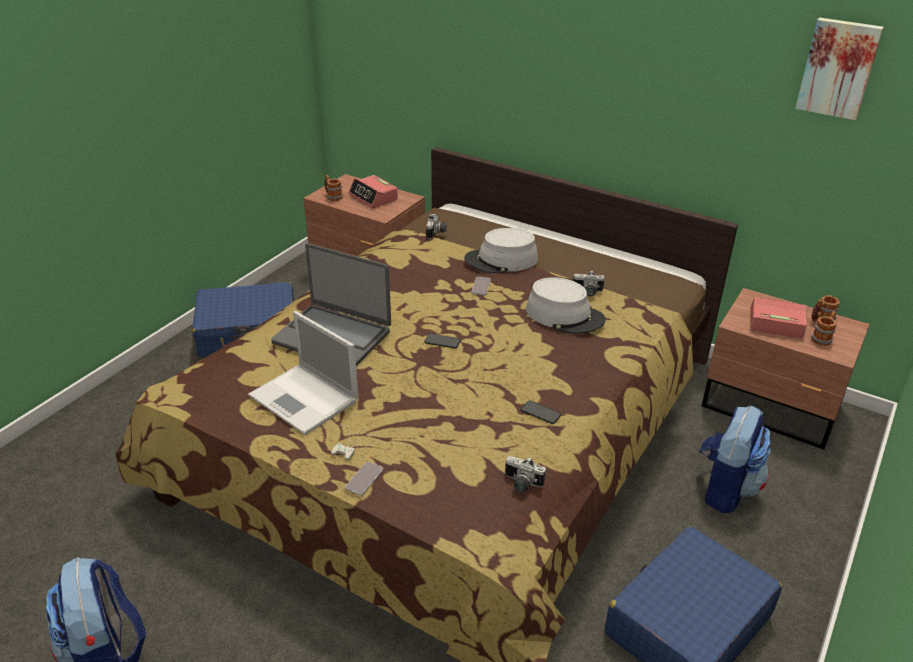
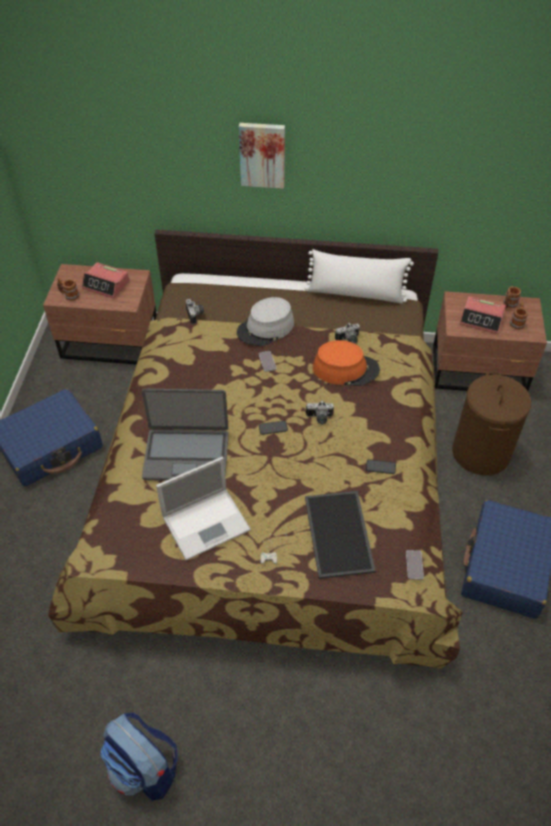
camera: 25 degrees left, 15 degrees up
laptop [248,311,358,435] -> laptop turned 45 degrees counterclockwise [156,457,251,560]
phone [345,462,383,495] -> phone moved to [406,550,424,580]
camera [505,456,546,493] -> camera moved to [306,401,334,424]
grey hat [526,277,606,334] -> orange hat [313,340,380,386]
backpack [699,405,771,513] -> brown laundry basket [452,371,531,475]
alarm clock [750,297,807,339] -> alarm clock turned 150 degrees counterclockwise [460,296,506,334]
picture [795,18,884,120] -> picture moved to [239,123,285,189]
none -> white pillow [304,249,414,304]
none -> tray [305,491,375,579]

